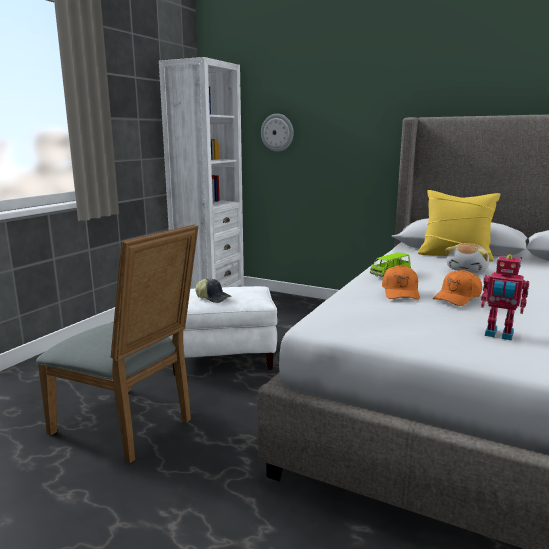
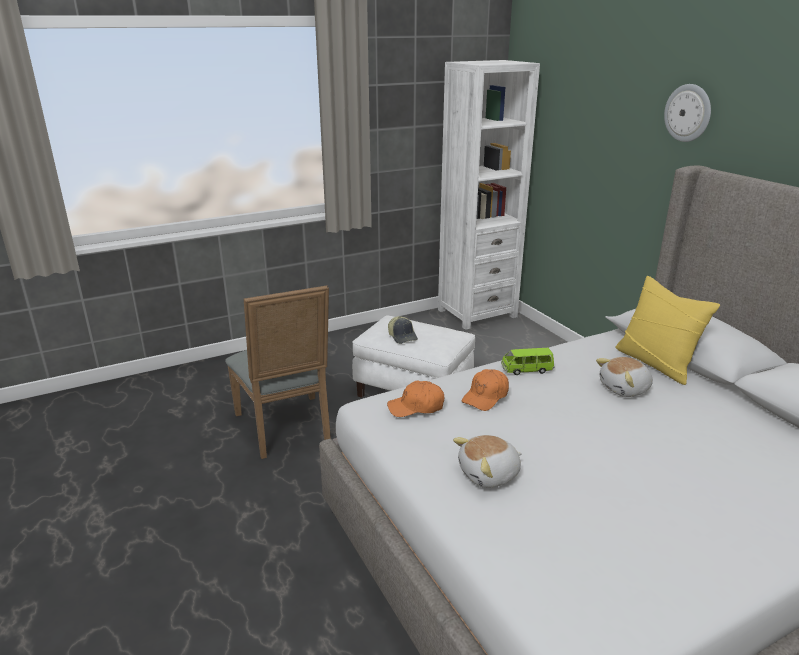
camera: 35 degrees right, 10 degrees up
wall clock [261,114,294,152] -> wall clock moved to [664,84,711,142]
orange cap [433,270,482,306] -> orange cap moved to [387,381,444,417]
toy robot [481,255,529,341] -> plush toy [453,435,522,488]

